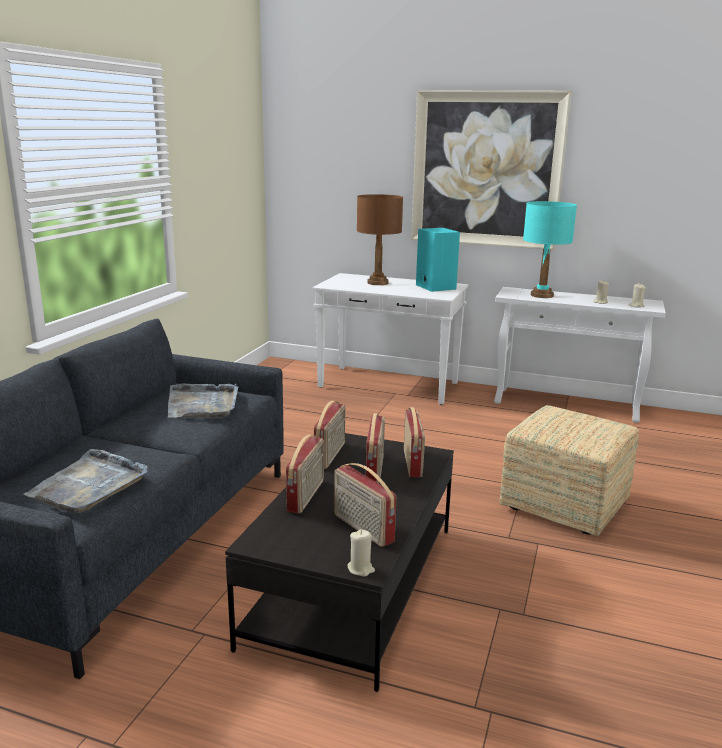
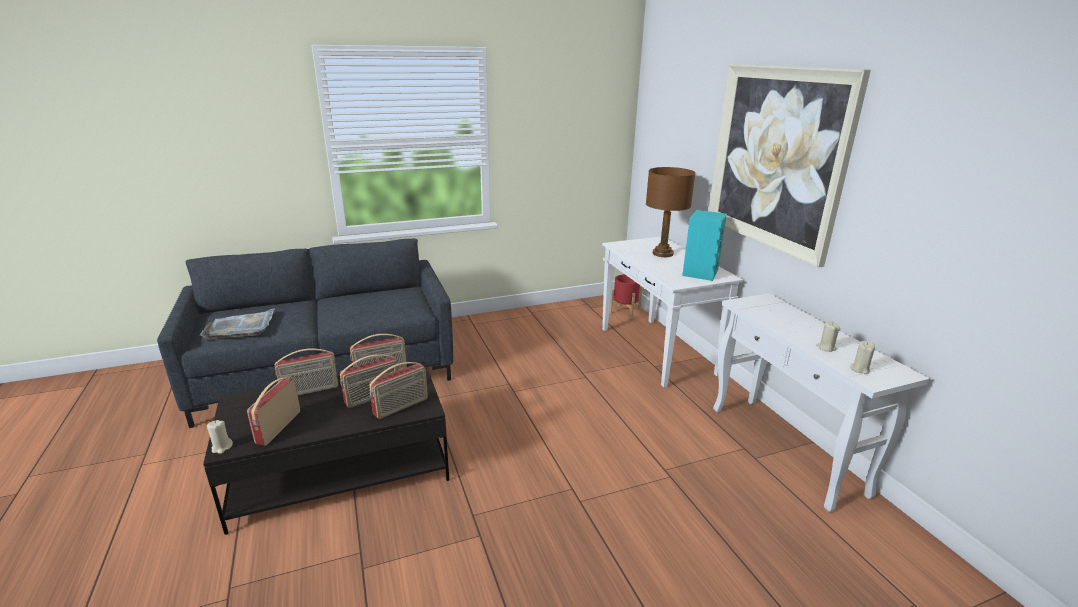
camera: 50 degrees right, 5 degrees up
grey tray [168,383,238,418] -> none
ottoman [499,405,639,536] -> none
turquoise table lamp [523,201,577,298] -> none
none -> red planter [609,274,643,319]

